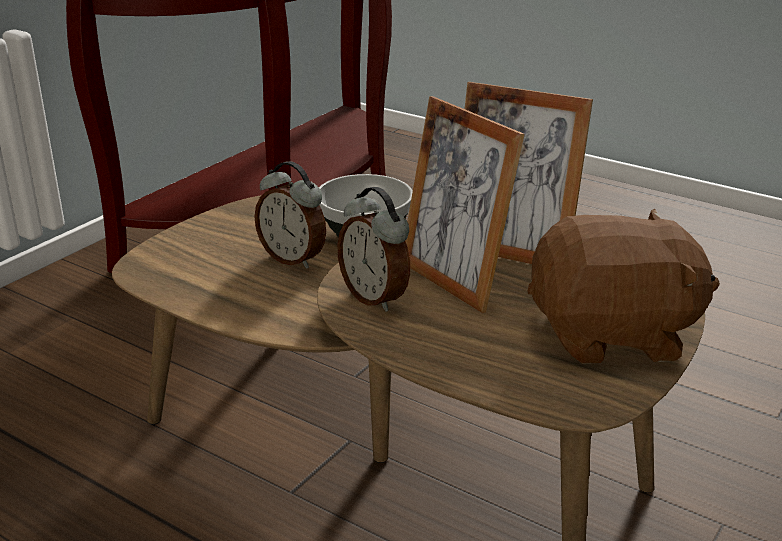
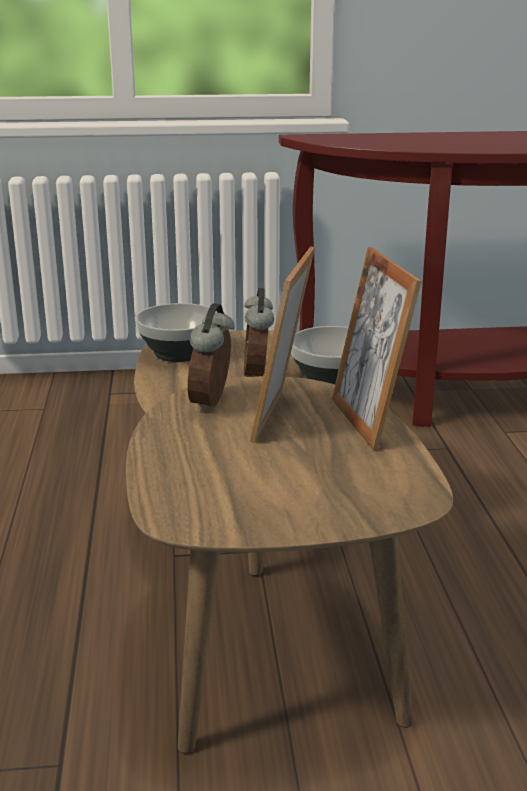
camera: 50 degrees right, 5 degrees down
brown plush toy [527,208,720,364] -> none
none -> bowl [135,303,218,362]

